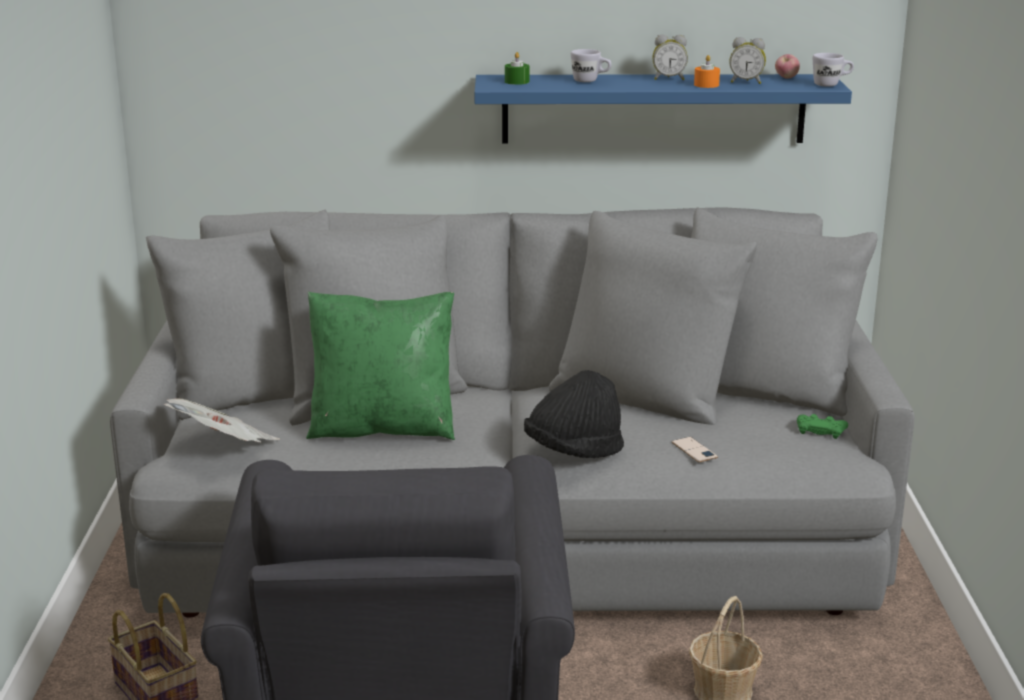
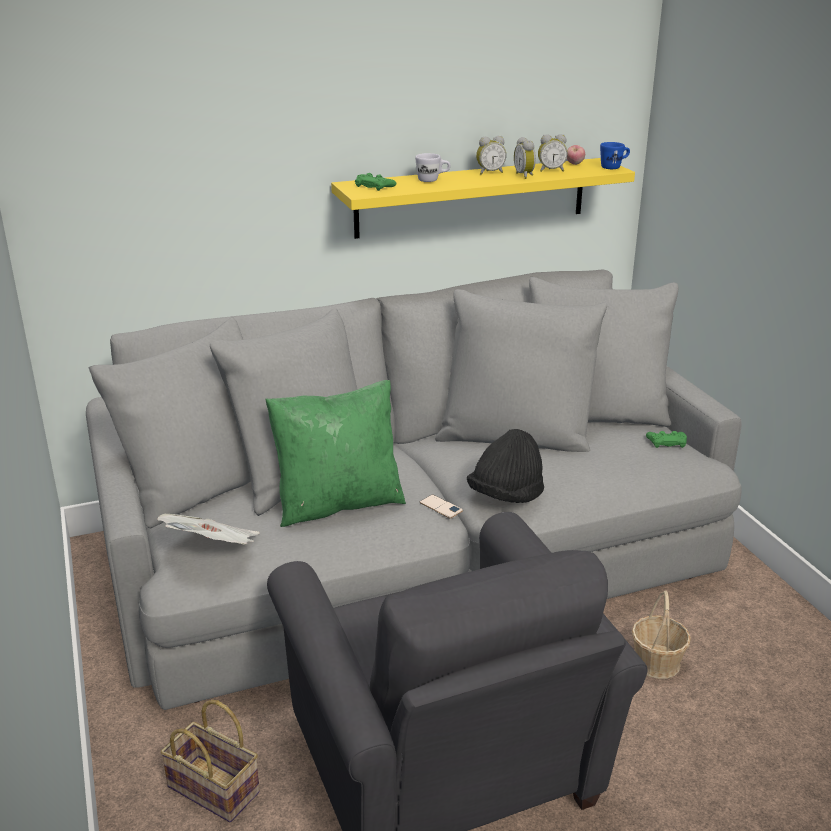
camera: 20 degrees left, 5 degrees up
blue shelf [474,74,852,143] -> yellow shelf [331,158,635,239]
green candle [505,52,529,85] -> green game controller [355,173,396,191]
phone [672,437,718,462] -> phone moved to [420,494,463,519]
orange candle [694,55,720,88] -> alarm clock [514,137,536,179]
white mug [813,53,854,87] -> blue mug [600,142,630,169]

